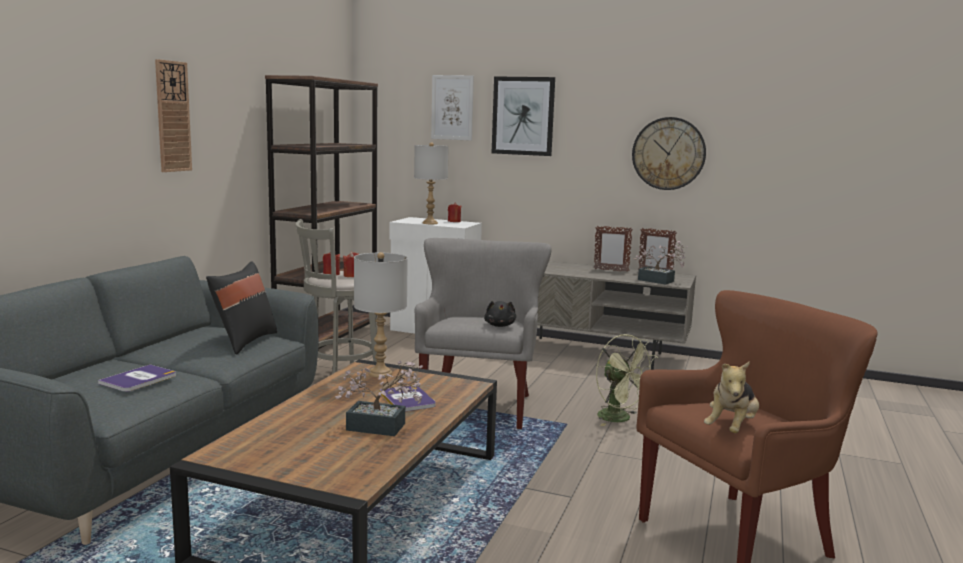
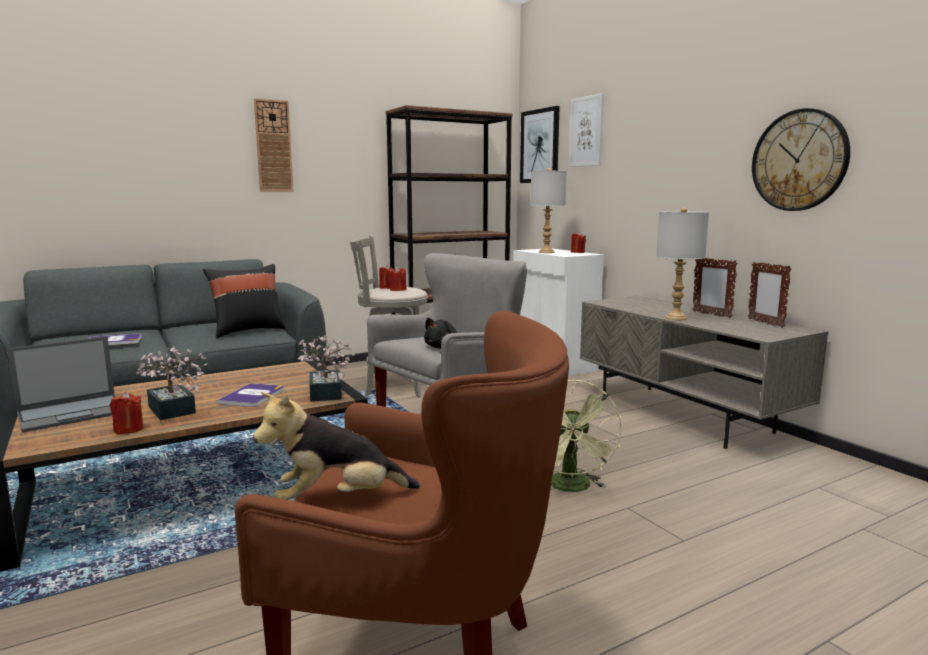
camera: 40 degrees right, 0 degrees up
grey table lamp [354,252,408,378] -> grey table lamp moved to [656,208,709,320]
picture [492,76,555,156] -> picture moved to [520,106,560,183]
potted plant [633,240,688,285] -> potted plant moved to [297,335,355,402]
none -> laptop [7,336,116,433]
none -> red candle [110,392,144,434]

